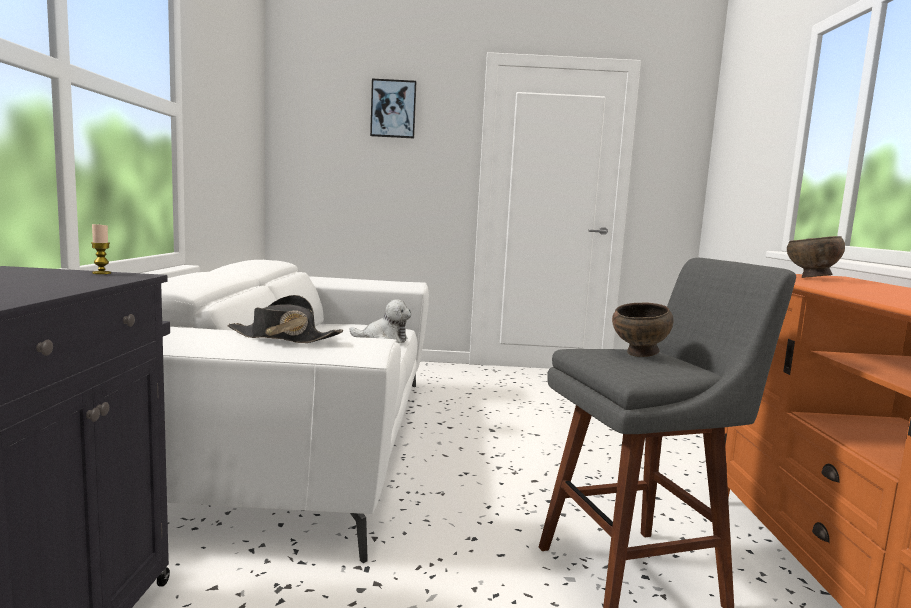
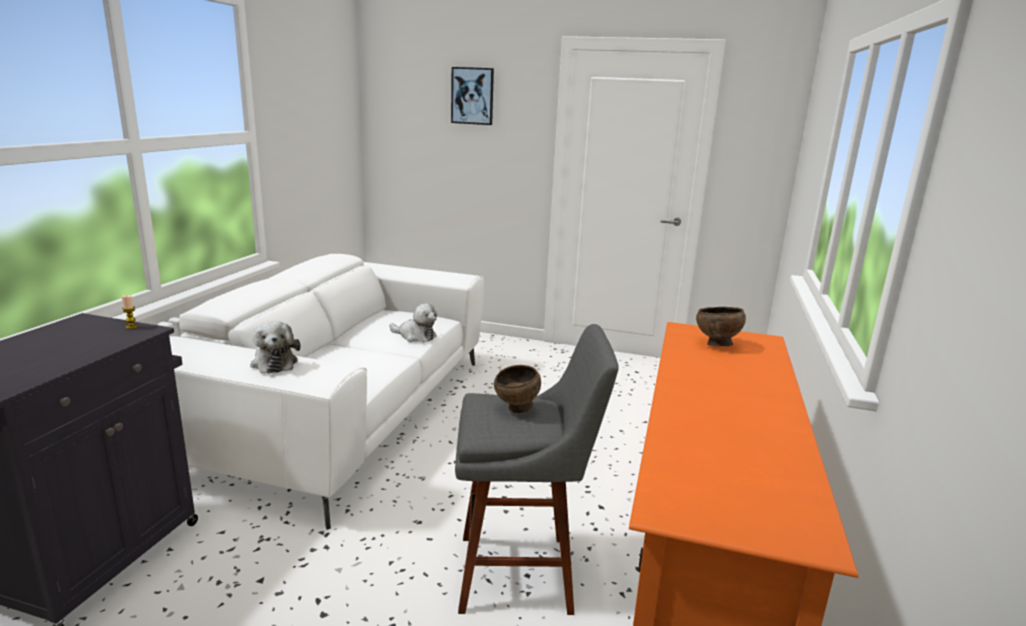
camera: 15 degrees right, 10 degrees up
black hat [228,295,343,343] -> plush toy [250,321,300,374]

